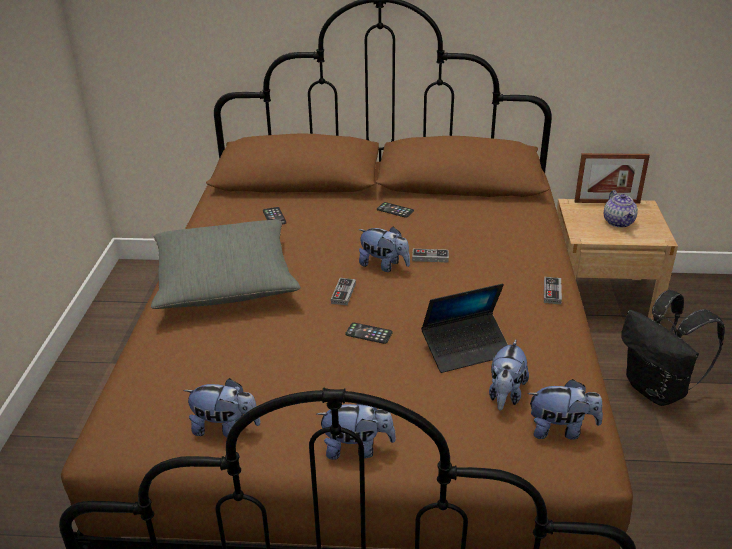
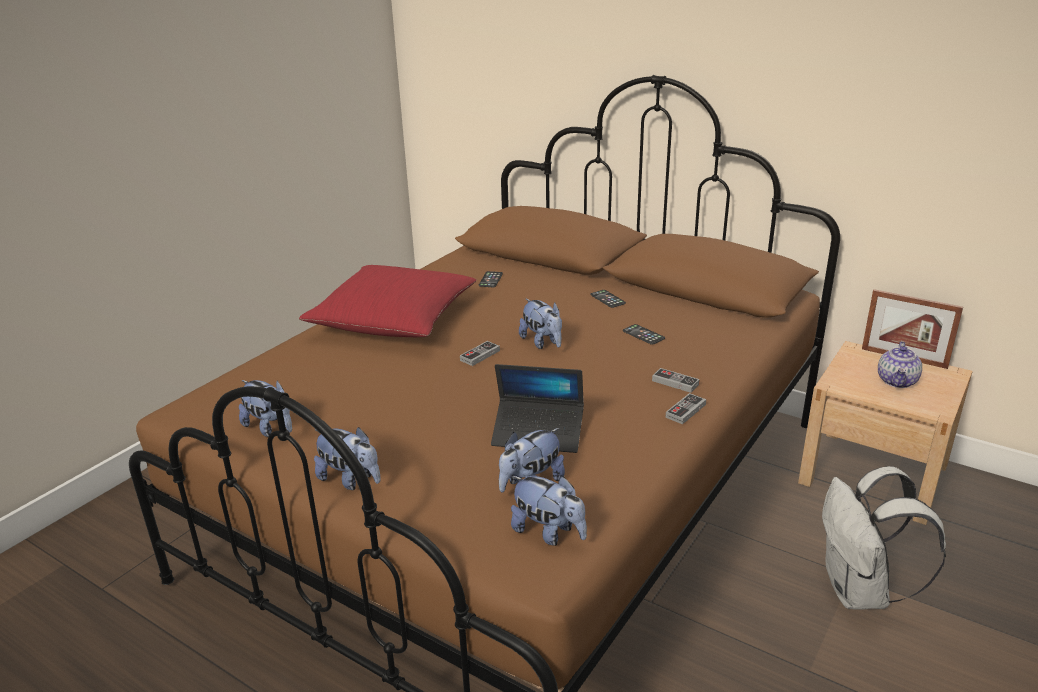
camera: 30 degrees right, 5 degrees down
grey pillow [151,220,301,309] -> red pillow [299,265,477,337]
phone [345,323,393,344] -> phone moved to [623,324,665,345]
game controller [412,249,449,262] -> game controller moved to [652,368,700,393]
black backpack [621,290,725,406] -> white backpack [822,466,946,609]

